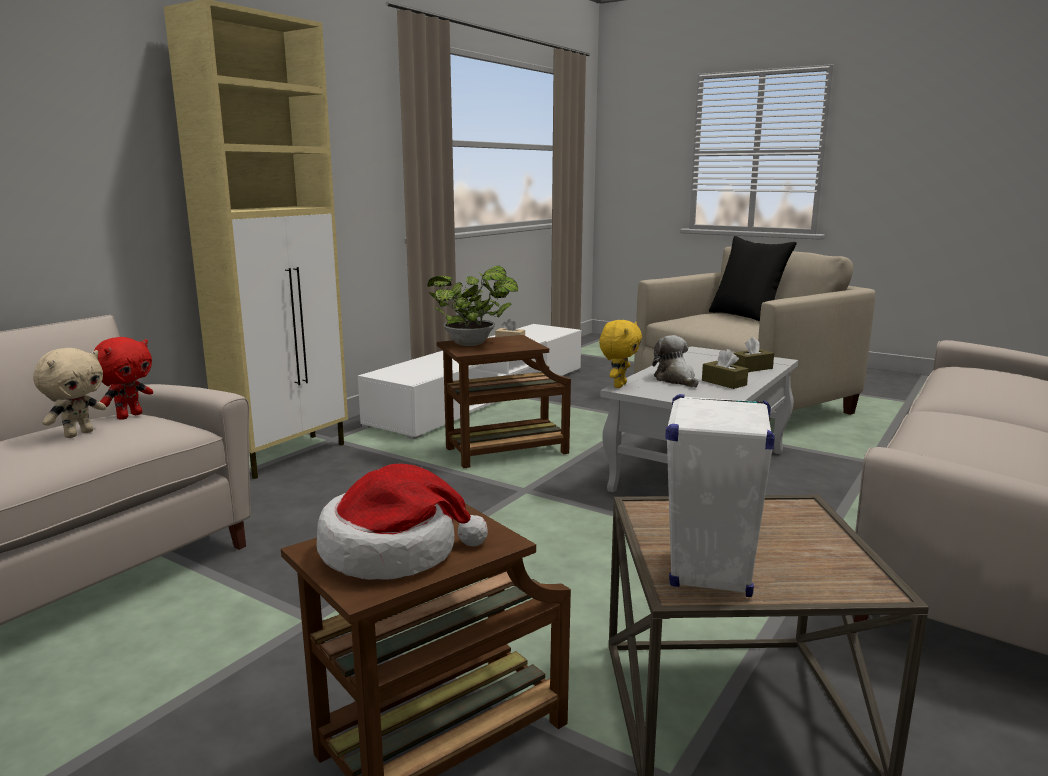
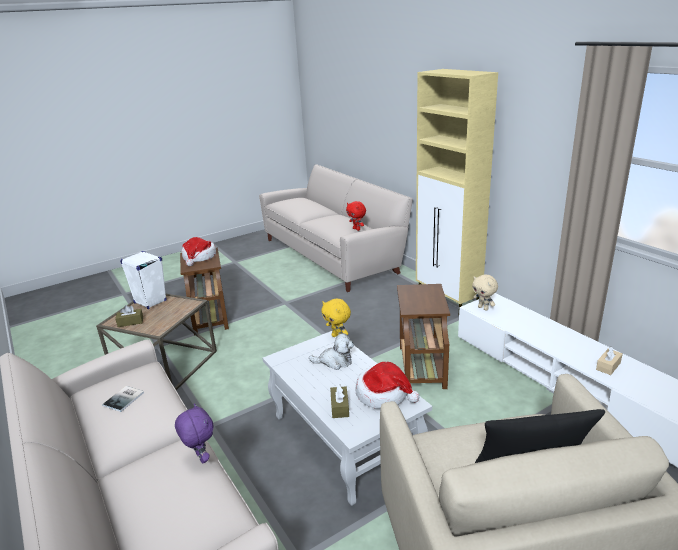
camera: 115 degrees right, 10 degrees up
beige plush toy [33,348,106,438] -> beige plush toy moved to [472,274,498,311]
potted plant [427,266,518,346] -> none
brown tissue box [702,349,748,389] -> brown tissue box moved to [115,305,143,327]
none -> book [102,386,144,412]
none -> purple plush toy [175,403,214,464]
none -> hat [355,362,420,409]

